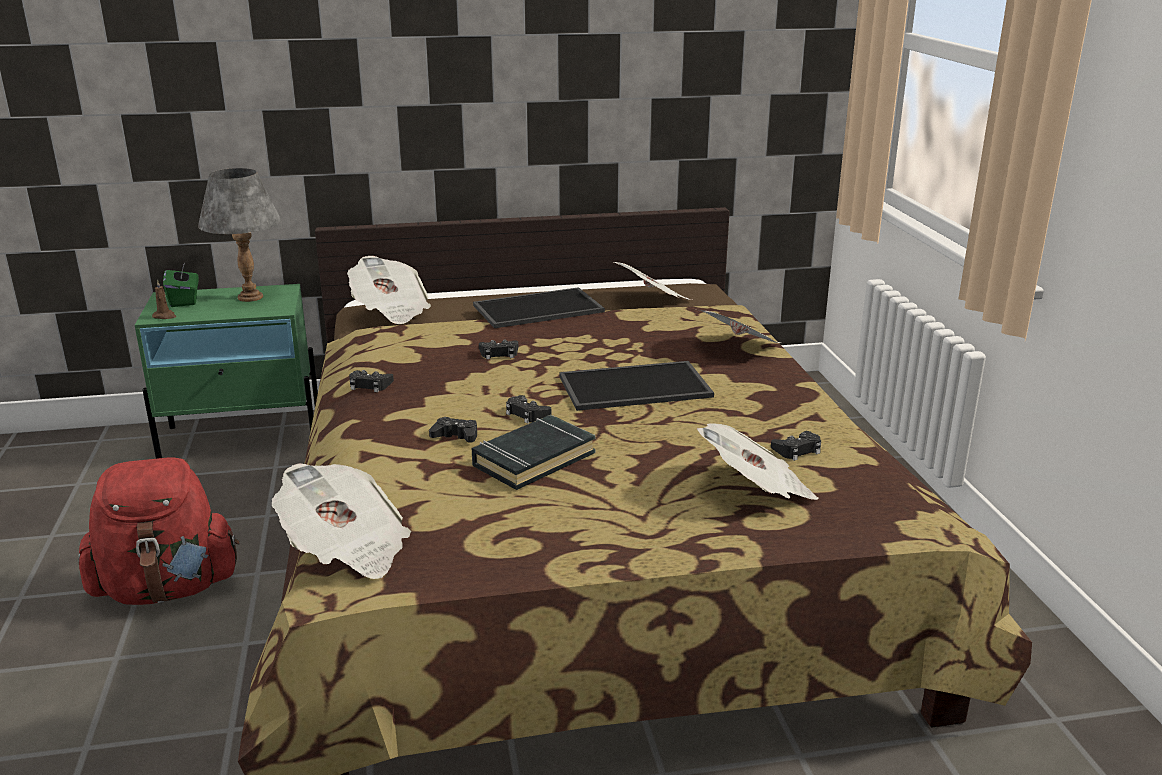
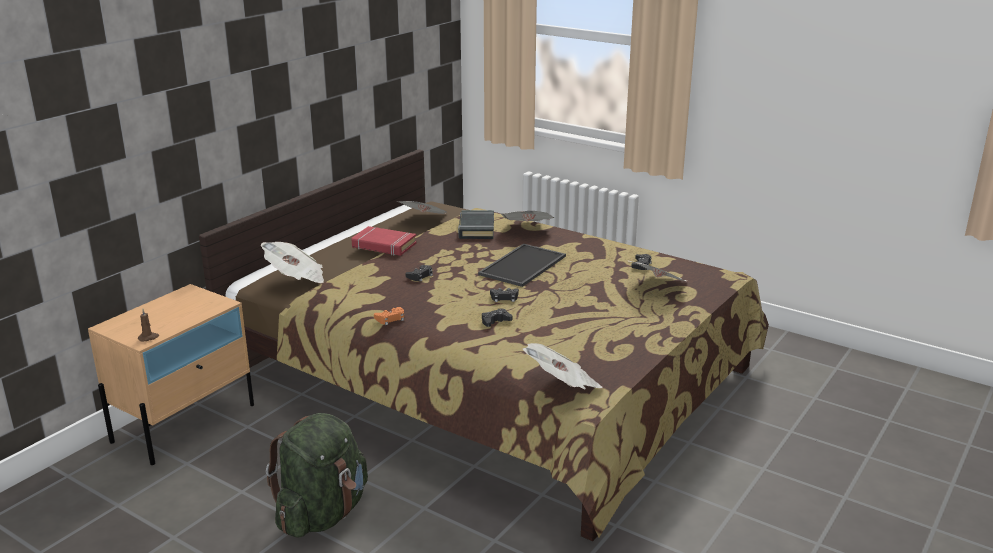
camera: 45 degrees left, 0 degrees up
red backpack [78,458,240,605] -> green backpack [266,413,368,538]
green nightstand [135,284,318,459] -> beige nightstand [88,284,254,465]
green tissue box [163,262,198,307] -> none
grey table lamp [198,168,281,302] -> none
black game controller [349,370,394,392] -> orange game controller [374,307,404,325]
black book [472,415,596,490] -> black book moved to [458,210,494,239]
tray [473,287,605,328] -> red book [351,226,417,256]

